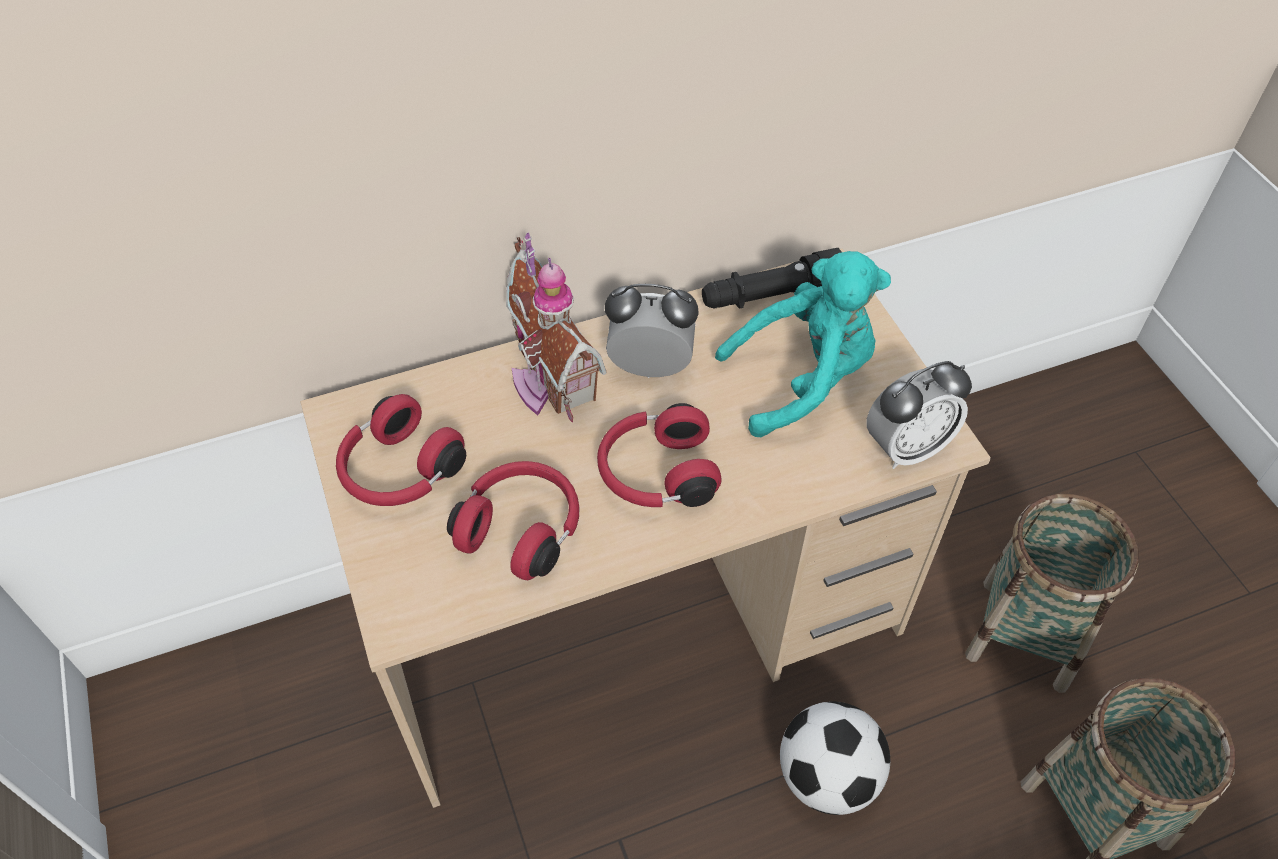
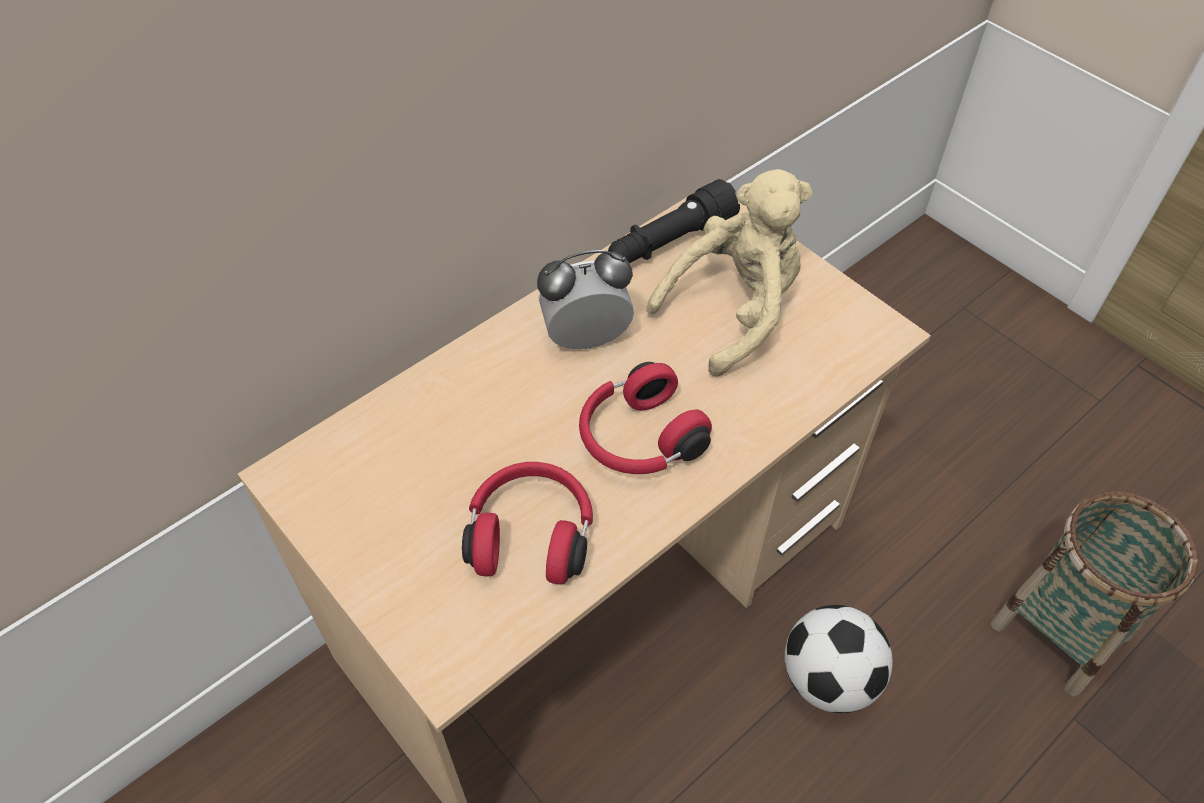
camera: 20 degrees left, 0 degrees up
red headphones [336,394,466,506] -> none
toy house [506,233,607,422] -> none
turquoise plush toy [715,251,891,437] -> beige plush toy [646,169,813,376]
alarm clock [866,361,972,469] -> none
basket [965,494,1139,693] -> none

